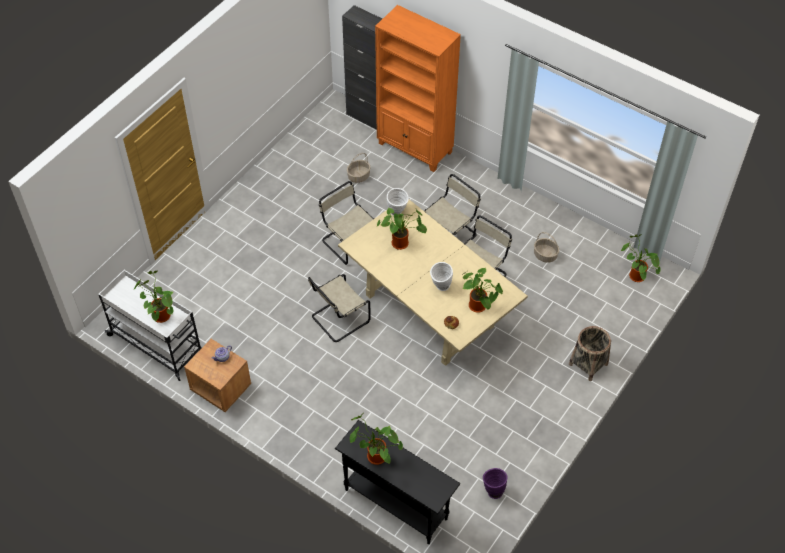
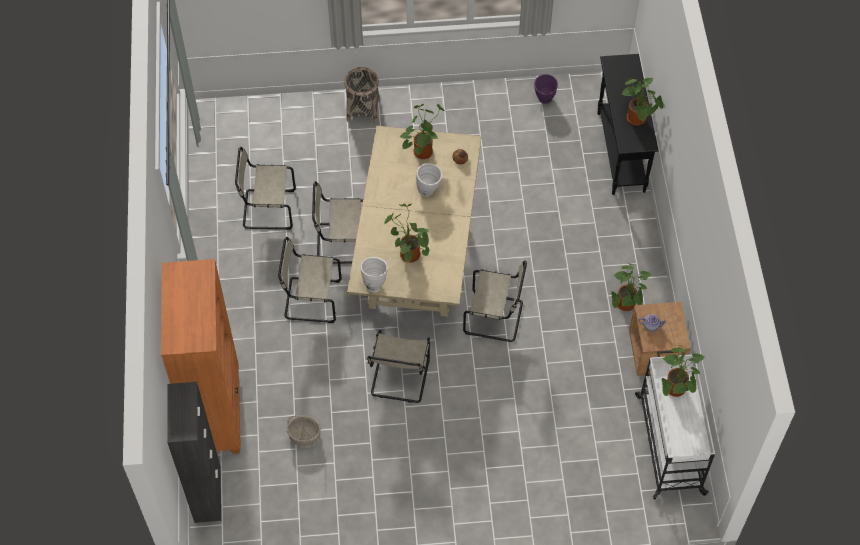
camera: 130 degrees left, 5 degrees up
basket [534,232,559,263] -> beige chair [235,147,296,230]
potted plant [621,234,660,282] -> potted plant moved to [611,264,652,311]

